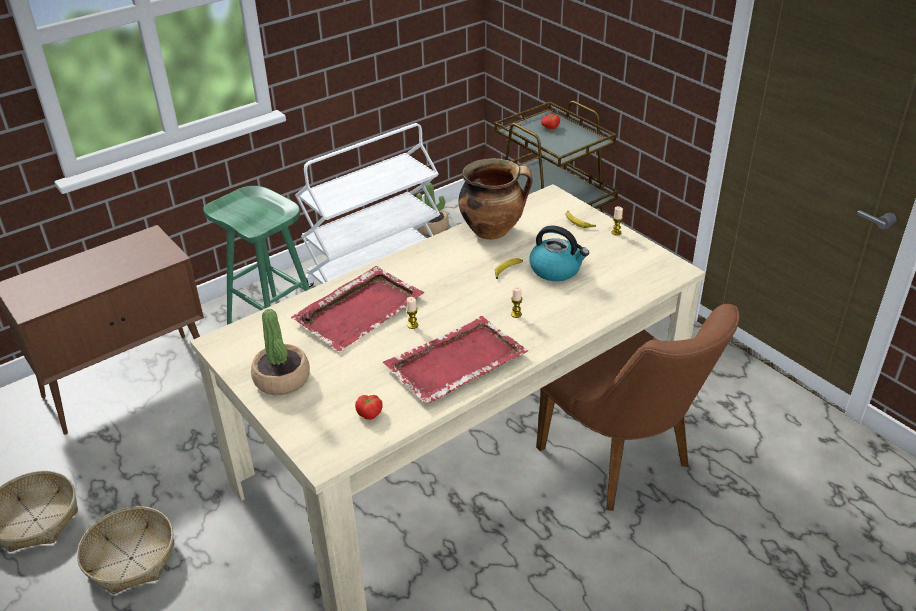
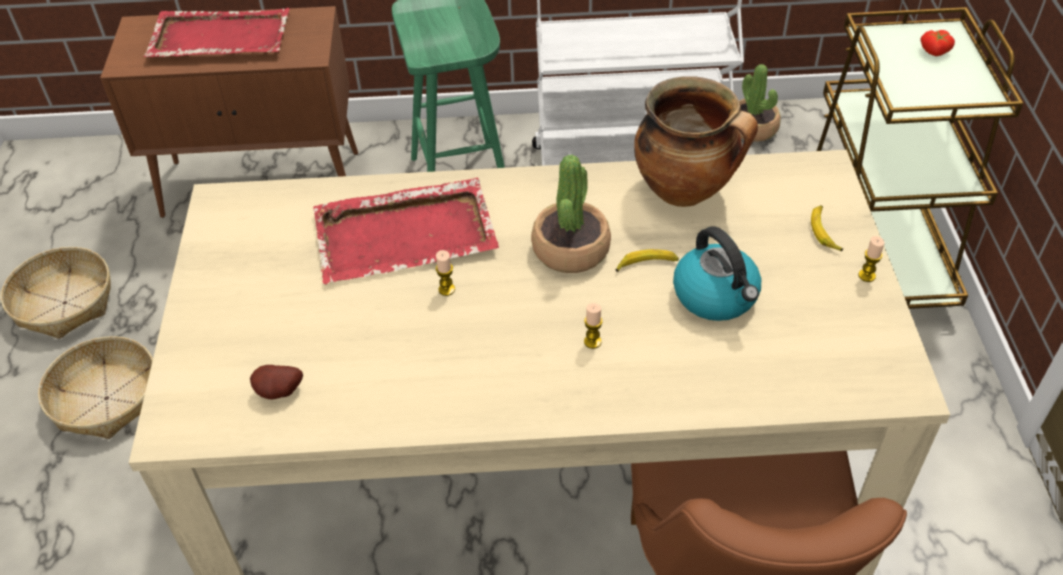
camera: 35 degrees right, 10 degrees up
potted plant [251,309,310,395] -> potted plant moved to [531,155,611,273]
tomato [355,395,383,420] -> potato [250,365,303,400]
red tray [383,316,528,404] -> red tray moved to [144,8,290,57]

